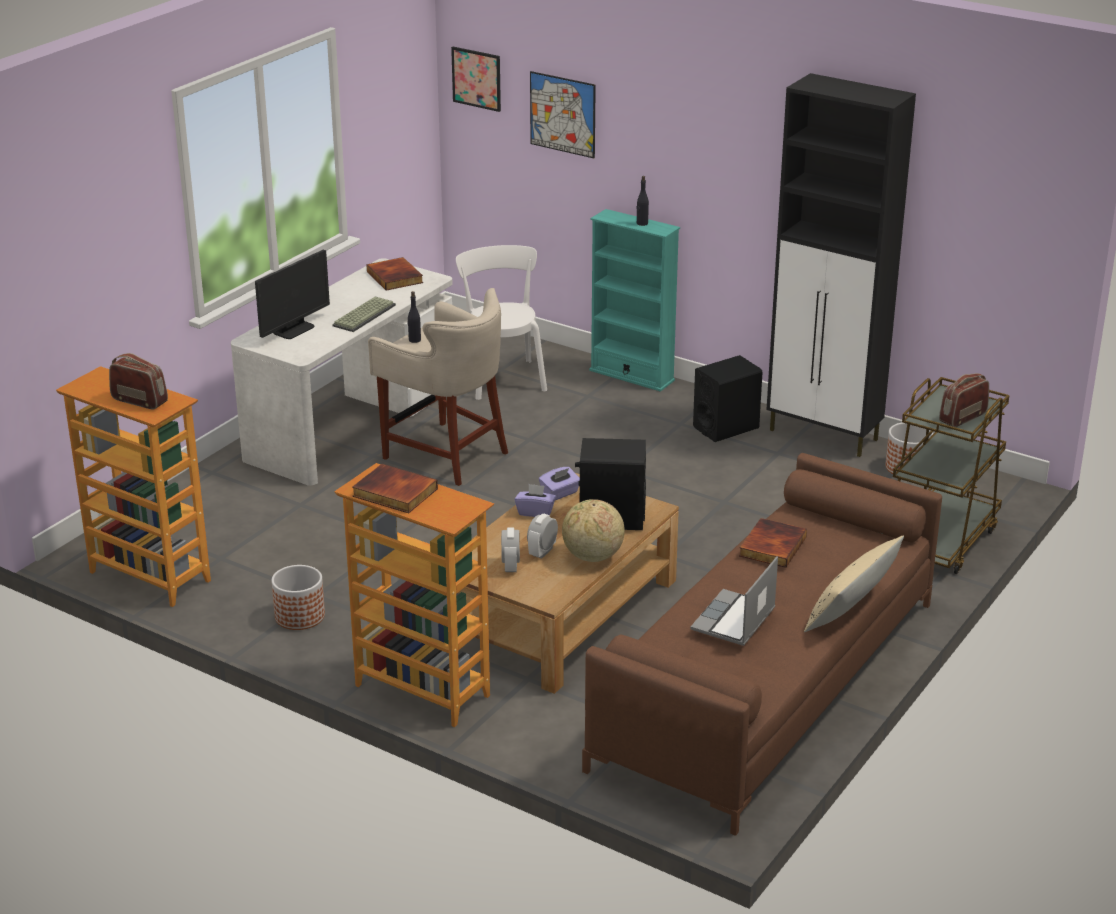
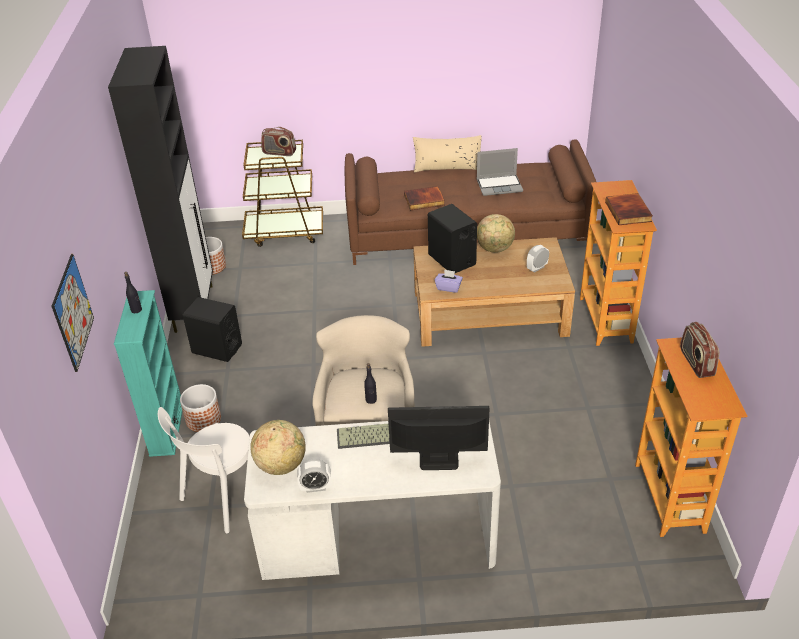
camera: 125 degrees left, 10 degrees up
planter [271,565,325,630] -> planter moved to [180,384,221,432]
book [367,257,423,290] -> globe [250,420,306,475]
picture [451,47,501,112] -> none
purple tissue box [515,484,556,517] -> none
alarm clock [527,514,558,559] -> alarm clock moved to [297,459,331,493]

